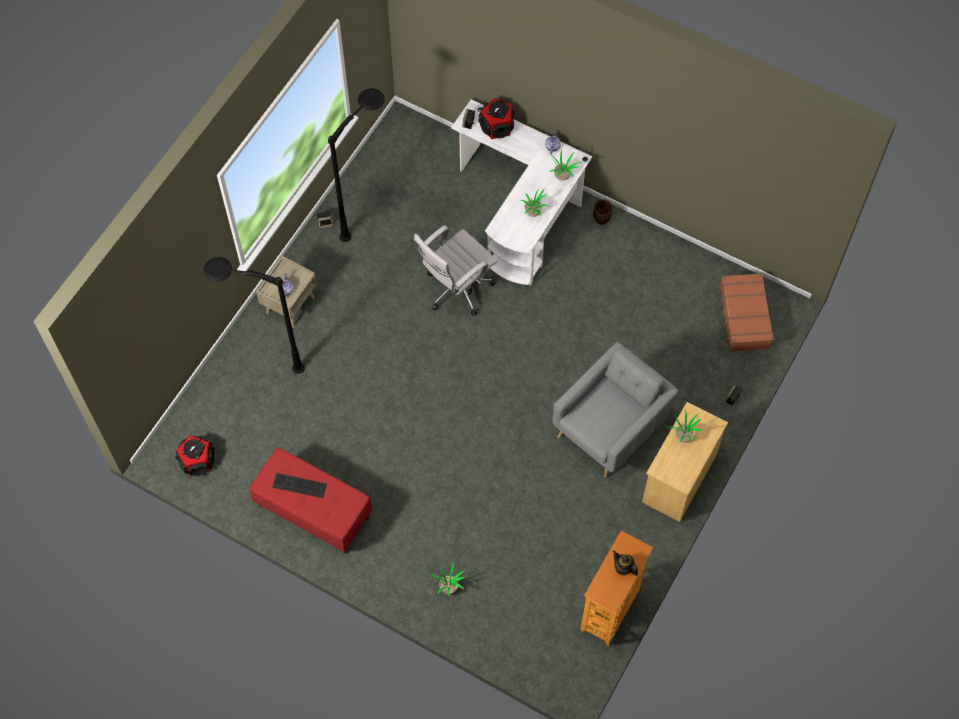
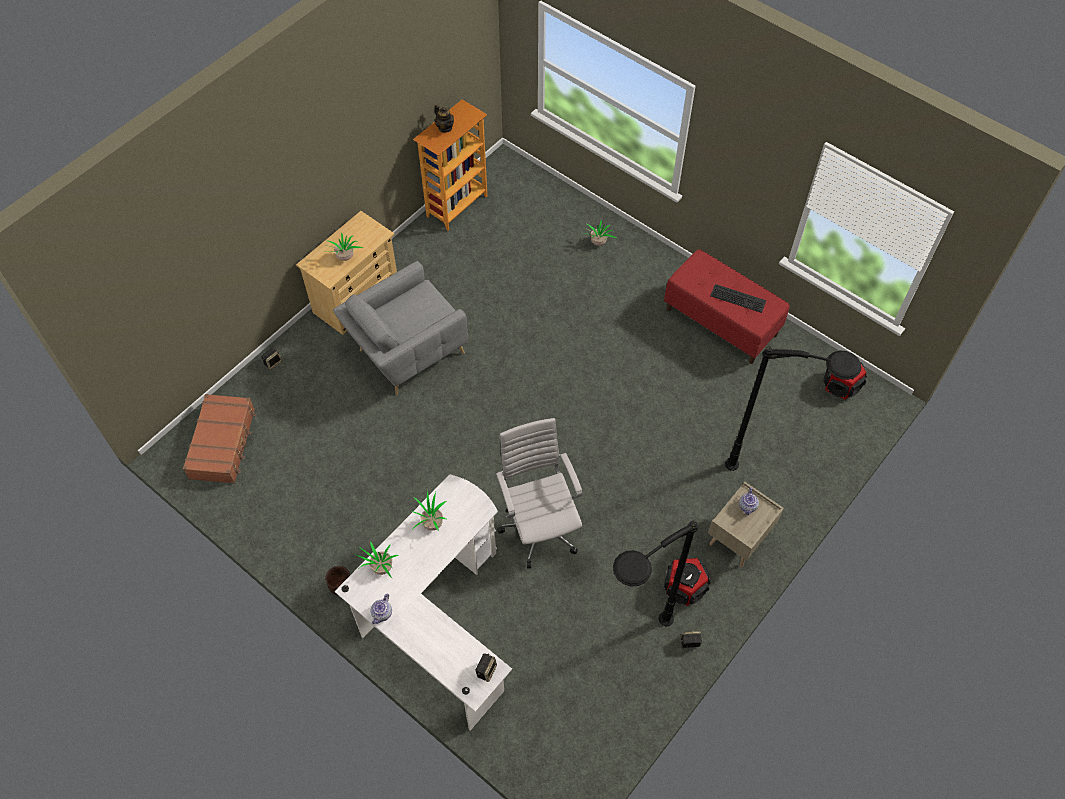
camera: 170 degrees left, 5 degrees down
white office chair [414,225,497,317] -> white office chair turned 75 degrees counterclockwise [496,418,583,569]
speaker [478,99,515,139] -> speaker moved to [664,557,711,606]

